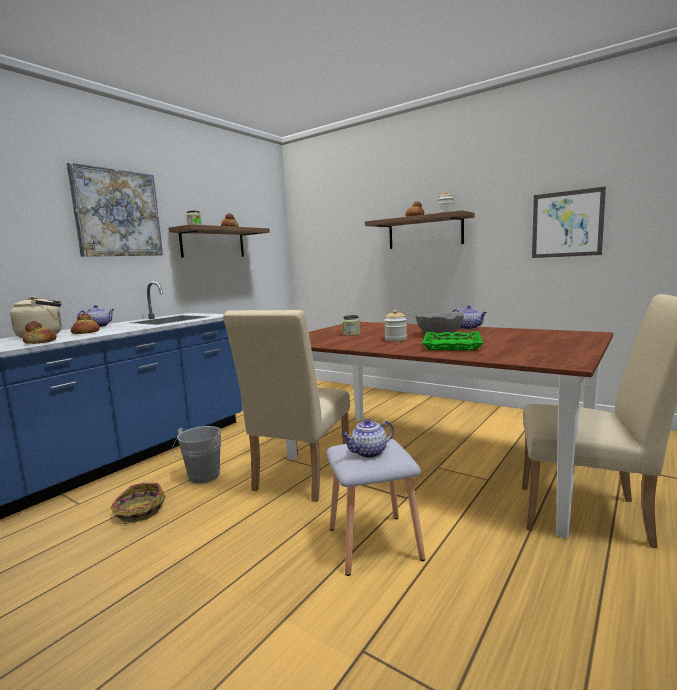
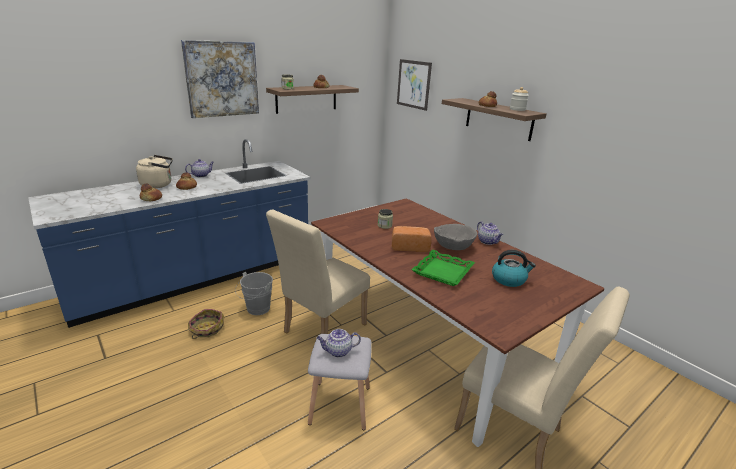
camera: 15 degrees right, 15 degrees up
jar [384,310,407,341] -> bread [392,226,431,252]
picture [532,187,606,258] -> picture moved to [397,59,432,111]
none -> kettle [492,250,536,287]

